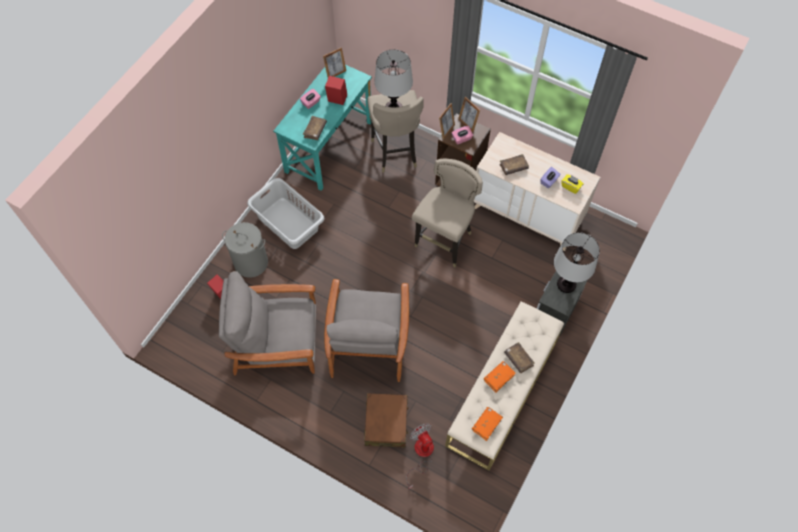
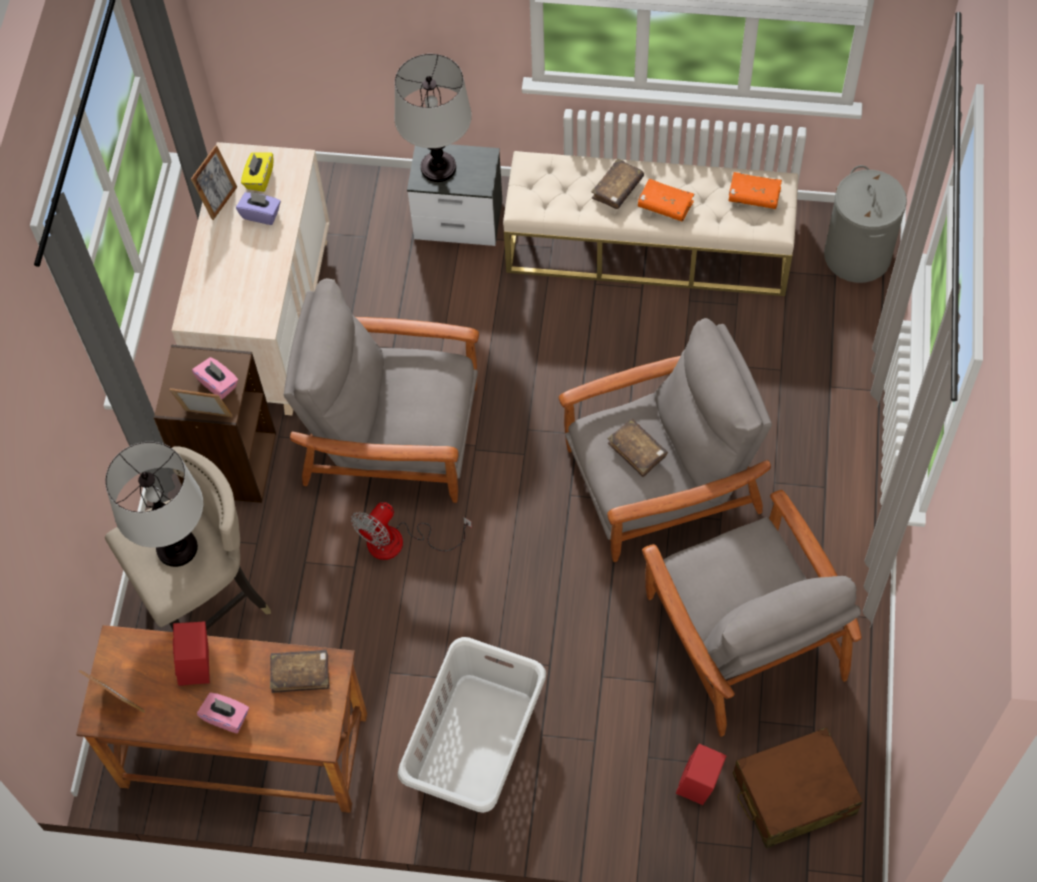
camera: 110 degrees left, 0 degrees up
grey laundry basket [222,222,268,278] -> grey laundry basket moved to [824,165,907,283]
turquoise desk [273,65,372,191] -> brown desk [76,625,367,813]
brown suitcase [364,393,408,447] -> brown suitcase moved to [733,727,863,848]
fan [406,423,434,489] -> fan moved to [351,502,472,560]
beige stool [412,159,483,267] -> grey armchair [284,278,479,503]
picture frame [458,97,480,132] -> picture frame moved to [191,145,237,220]
brown book [499,154,529,175] -> brown book moved to [608,419,668,477]

